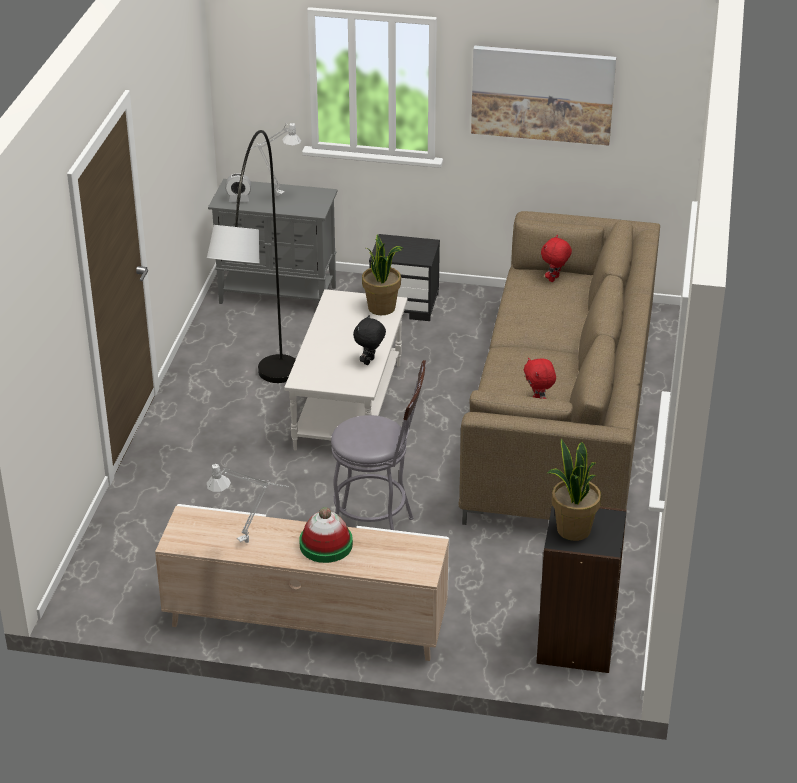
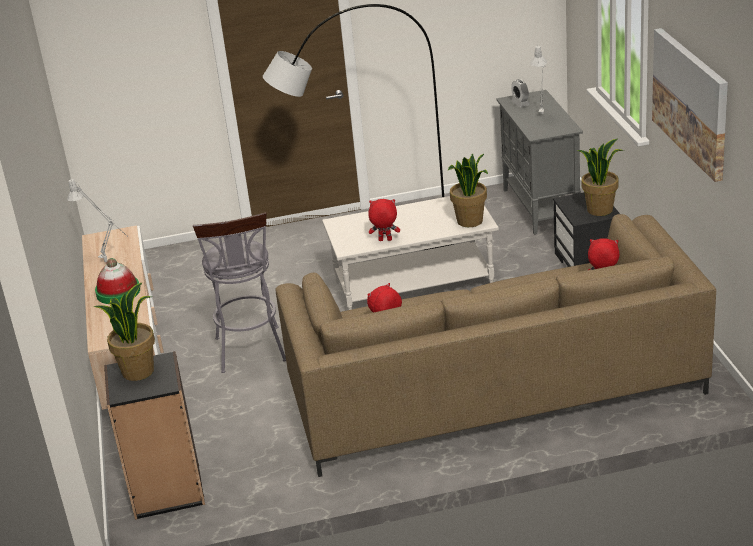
camera: 70 degrees right, 5 degrees down
black plush toy [353,315,386,365] -> red plush toy [368,199,400,241]
none -> potted plant [577,139,624,216]

